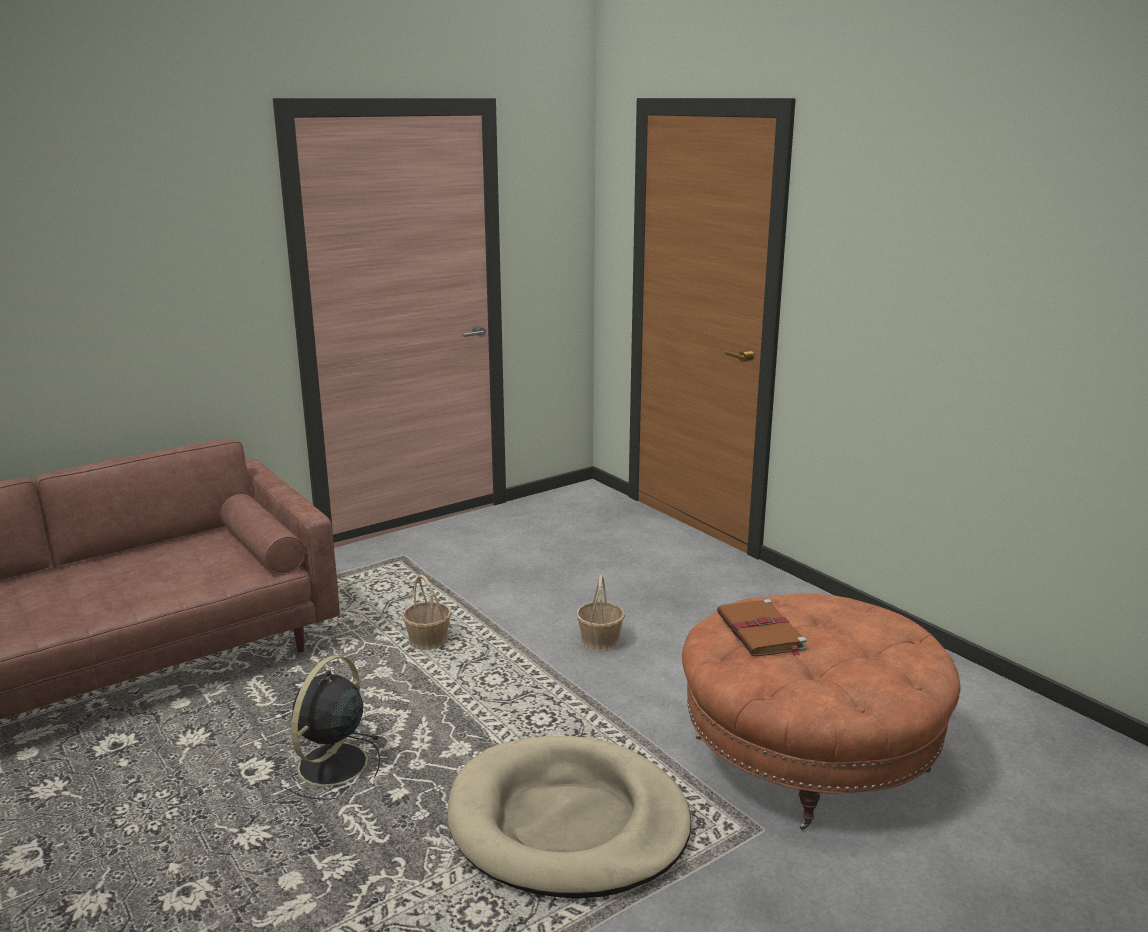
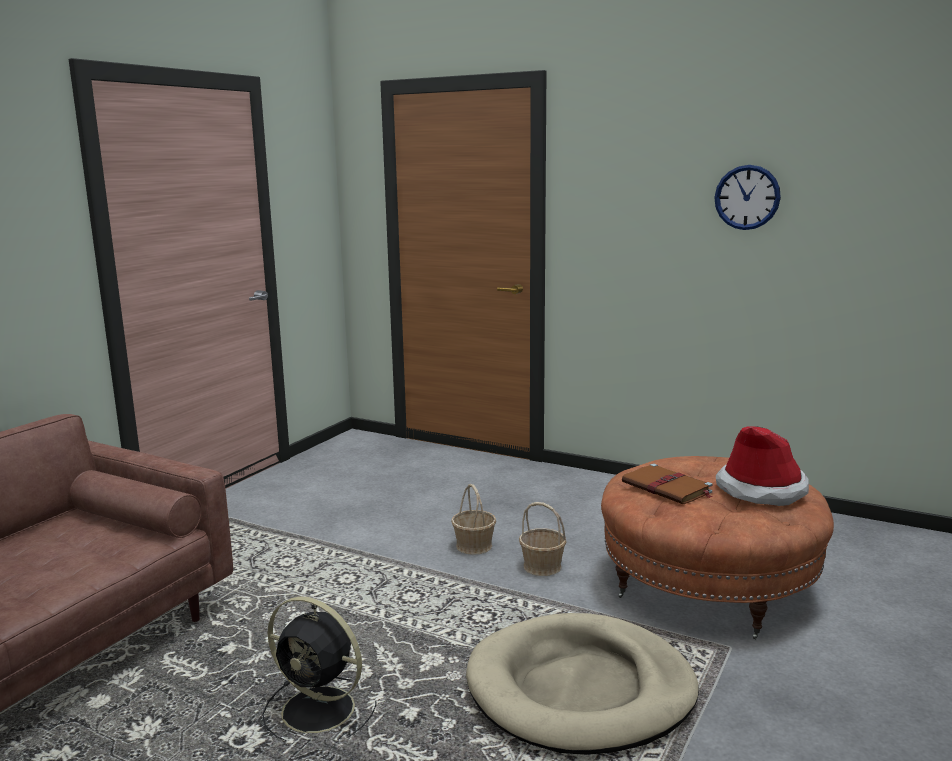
camera: 25 degrees left, 5 degrees down
black fan [285,655,380,800] -> black fan turned 60 degrees counterclockwise [262,596,376,741]
basket [402,575,452,650] -> basket moved to [519,502,566,576]
none -> wall clock [714,165,781,230]
none -> hat [716,427,809,506]

